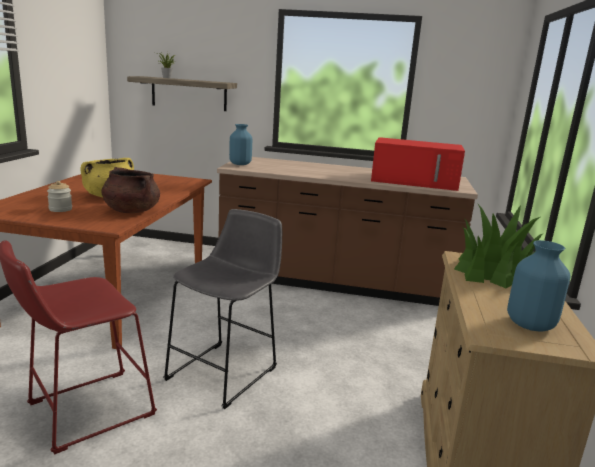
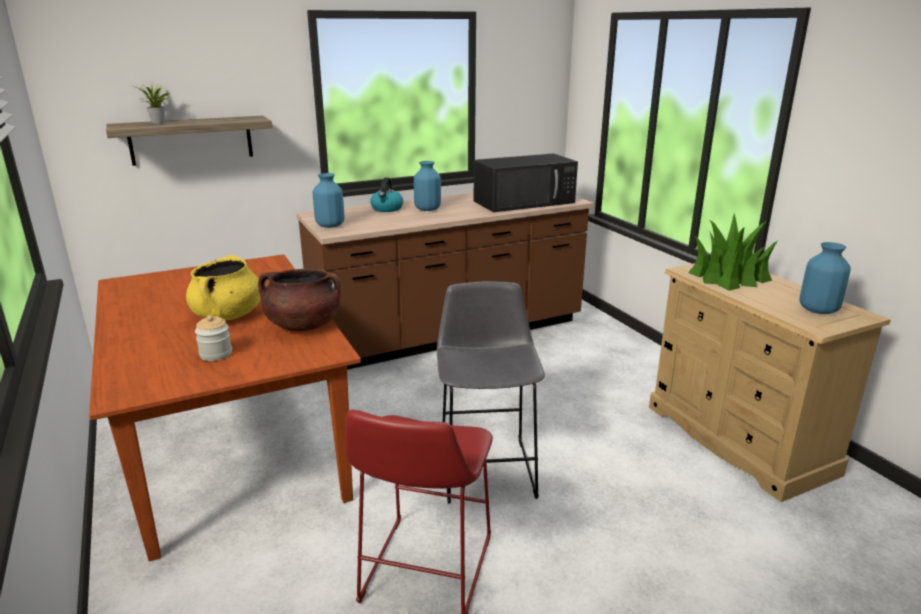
camera: 35 degrees left, 5 degrees up
red microwave [371,137,465,191] -> black microwave [474,153,578,212]
none -> kettle [370,177,403,212]
none -> blue vase [414,161,441,211]

